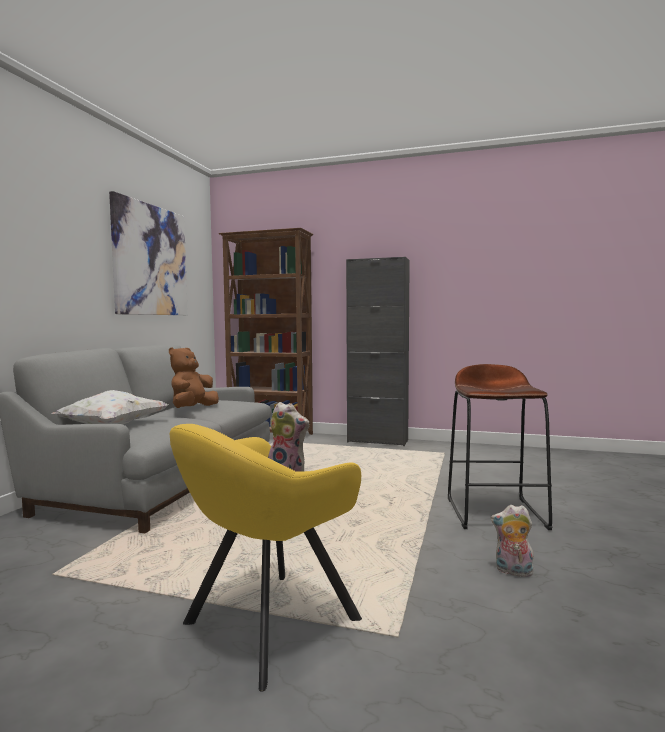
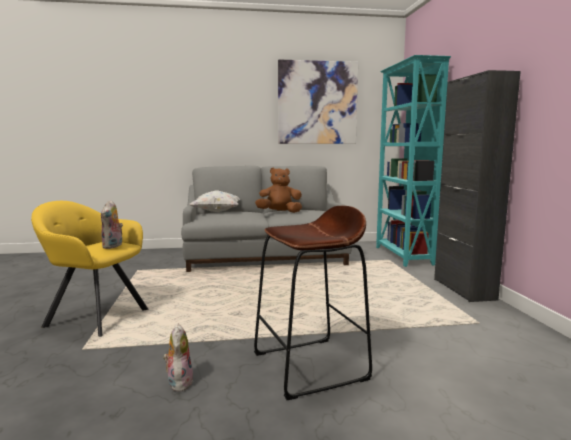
camera: 65 degrees right, 5 degrees up
brown bookcase [219,228,314,435] -> turquoise bookcase [376,55,451,267]

